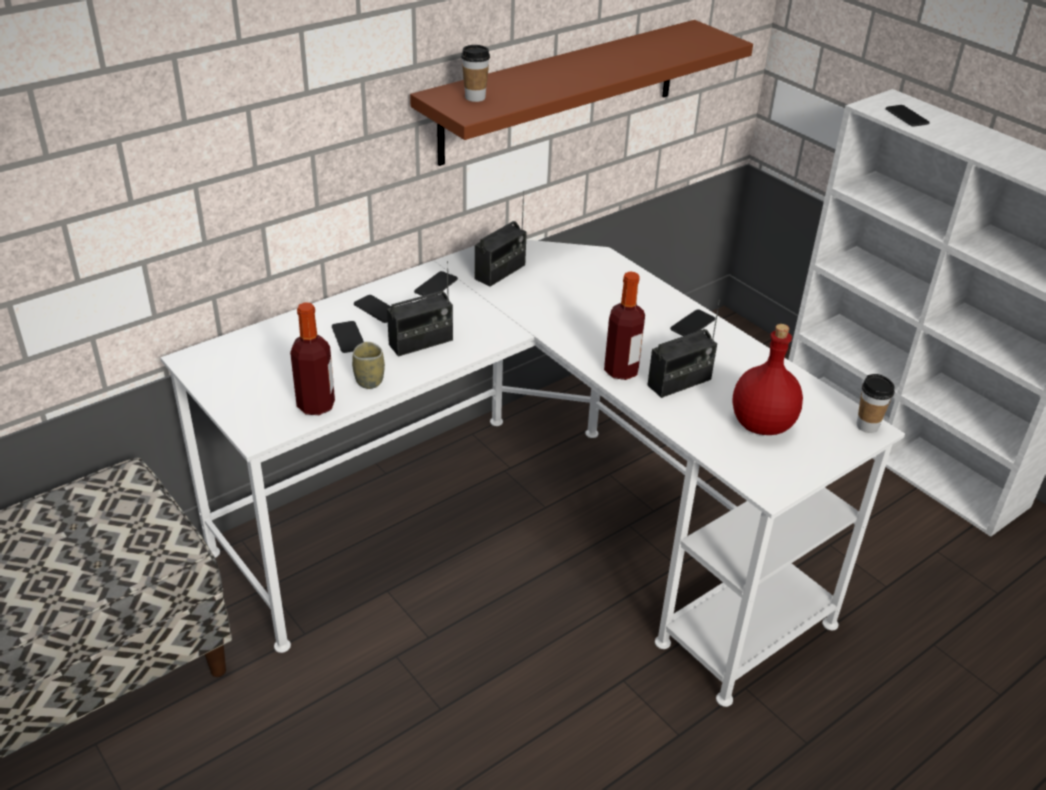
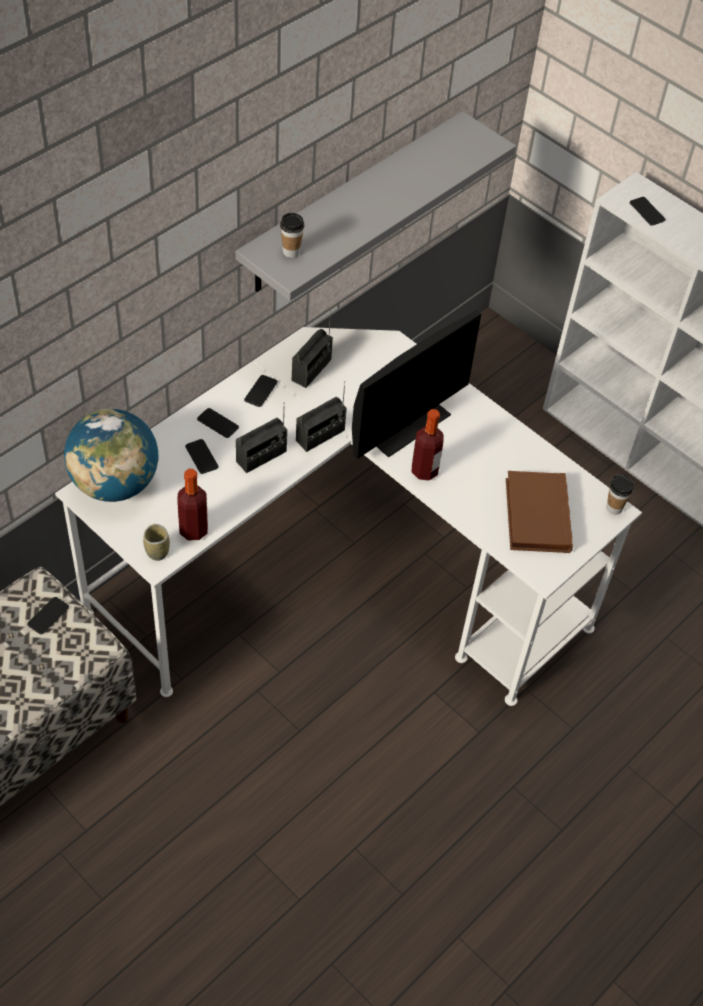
camera: 10 degrees left, 15 degrees up
cup [352,342,385,389] -> cup moved to [143,524,170,561]
brown shelf [410,20,753,166] -> grey shelf [235,111,516,301]
radio [647,300,720,398] -> radio moved to [296,381,347,452]
phone [670,309,715,336] -> phone moved to [27,597,69,634]
red bottle [732,324,803,435] -> brown book [506,471,573,553]
none -> globe [64,409,158,502]
none -> monitor [352,310,481,459]

